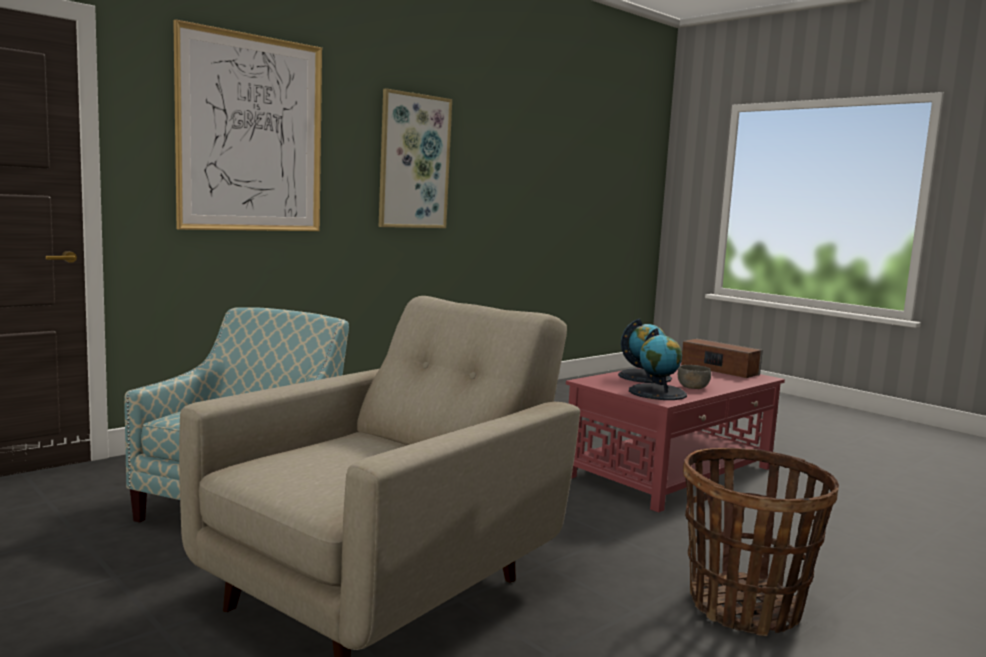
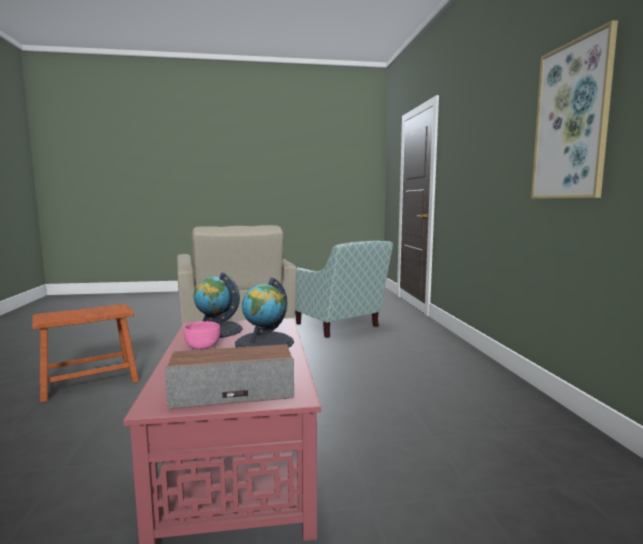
camera: 125 degrees right, 0 degrees up
picture [173,20,322,231] -> none
grey bowl [678,365,711,389] -> pink bowl [183,321,221,350]
basket [683,448,839,636] -> brown stool [32,304,139,403]

